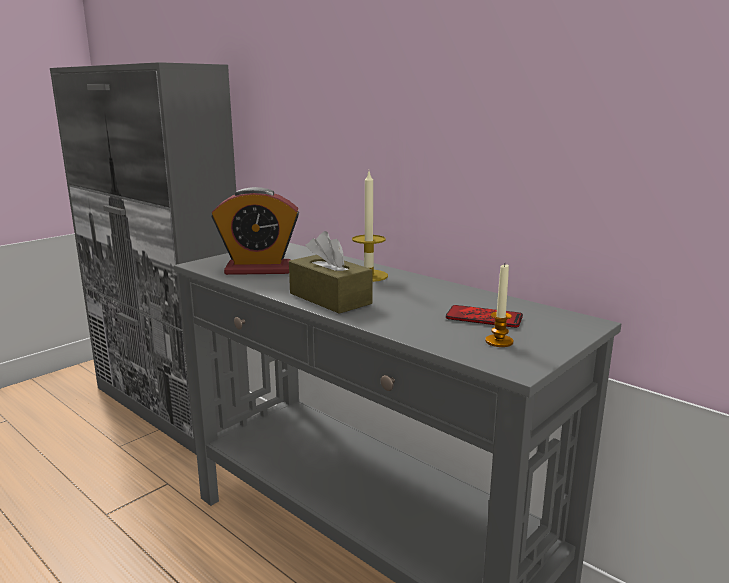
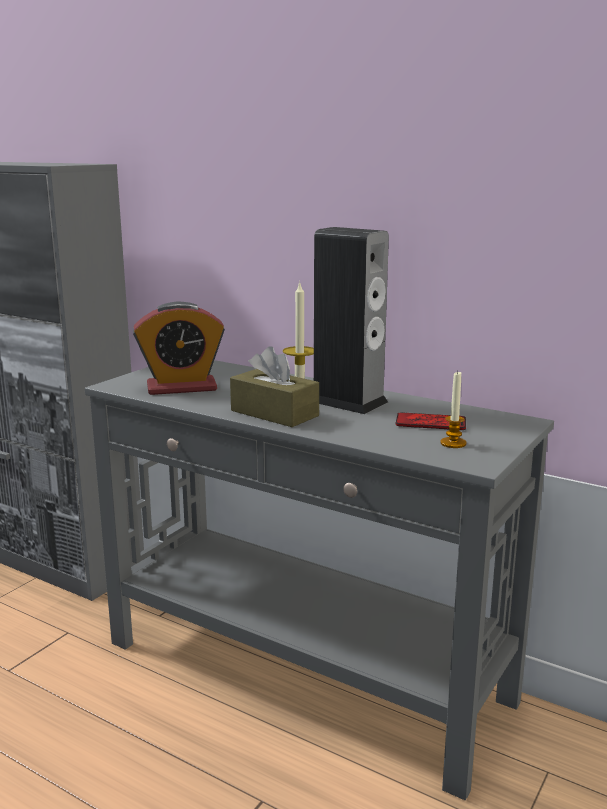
camera: 10 degrees left, 0 degrees up
none -> speaker [314,227,389,414]

